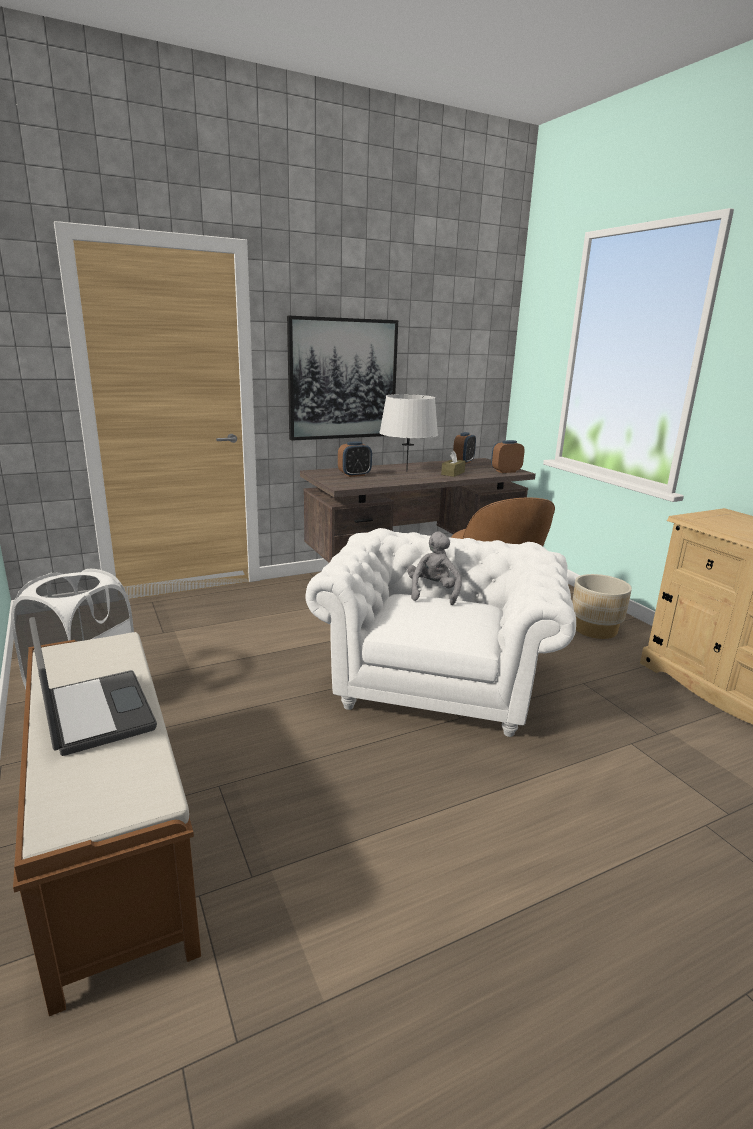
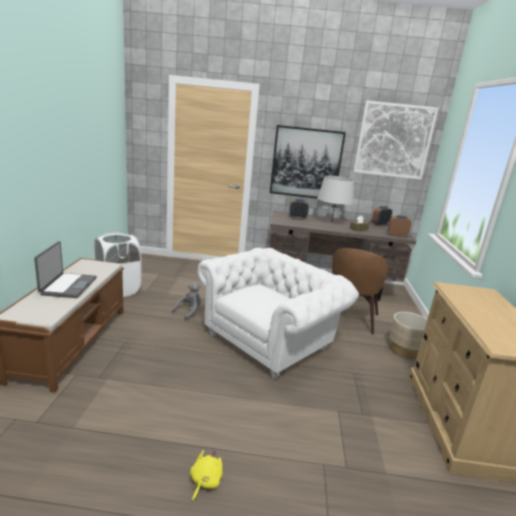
camera: 30 degrees right, 0 degrees up
grey plush toy [407,531,462,605] -> grey plush toy moved to [172,282,201,320]
none -> yellow plush toy [190,450,223,502]
none -> picture [353,100,439,180]

